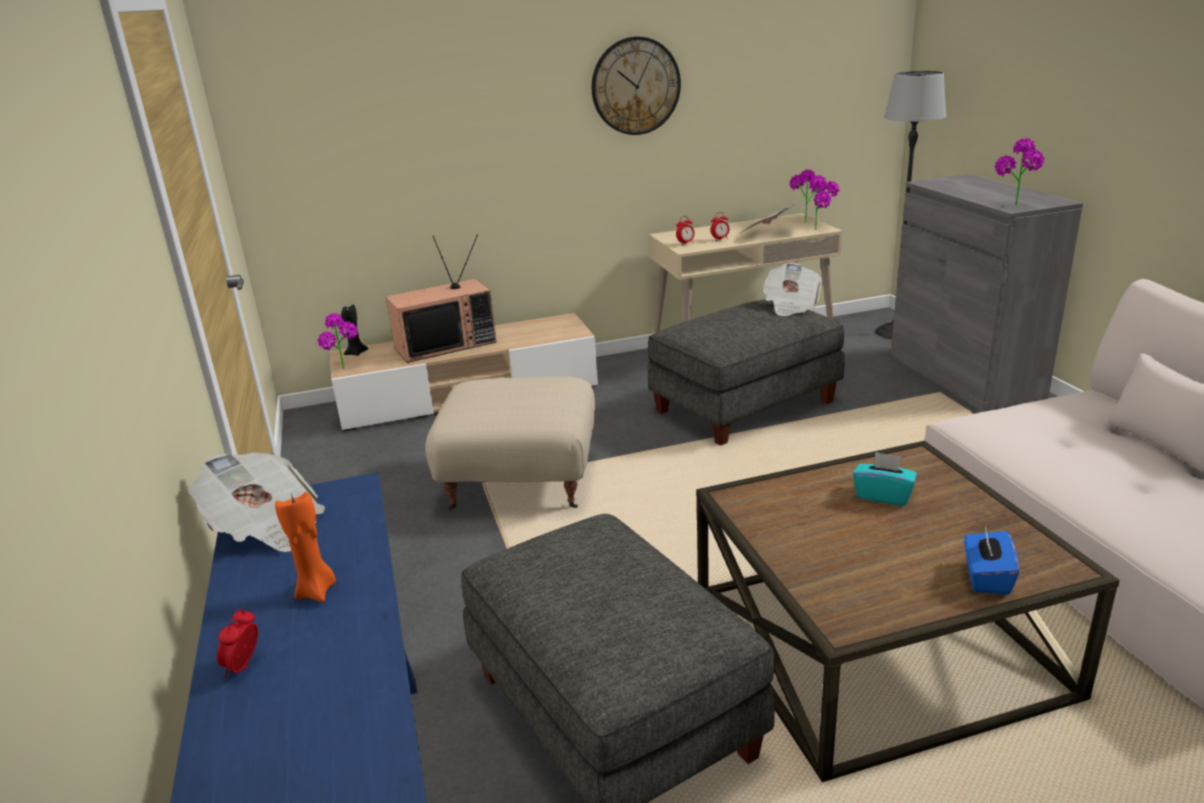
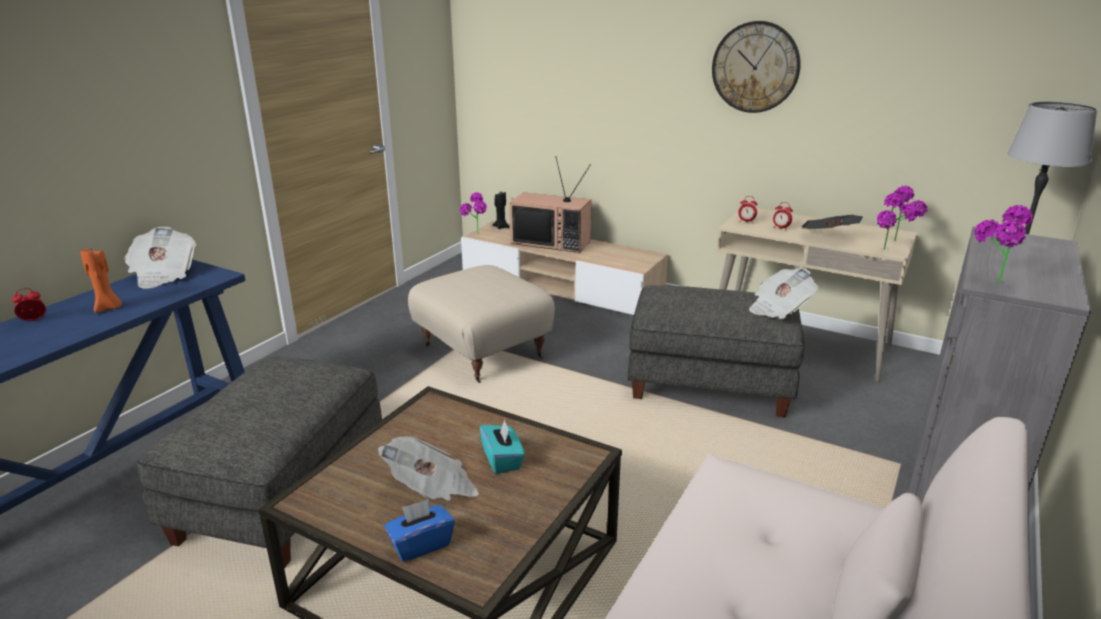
camera: 45 degrees right, 0 degrees up
none -> newspaper [378,436,479,501]

